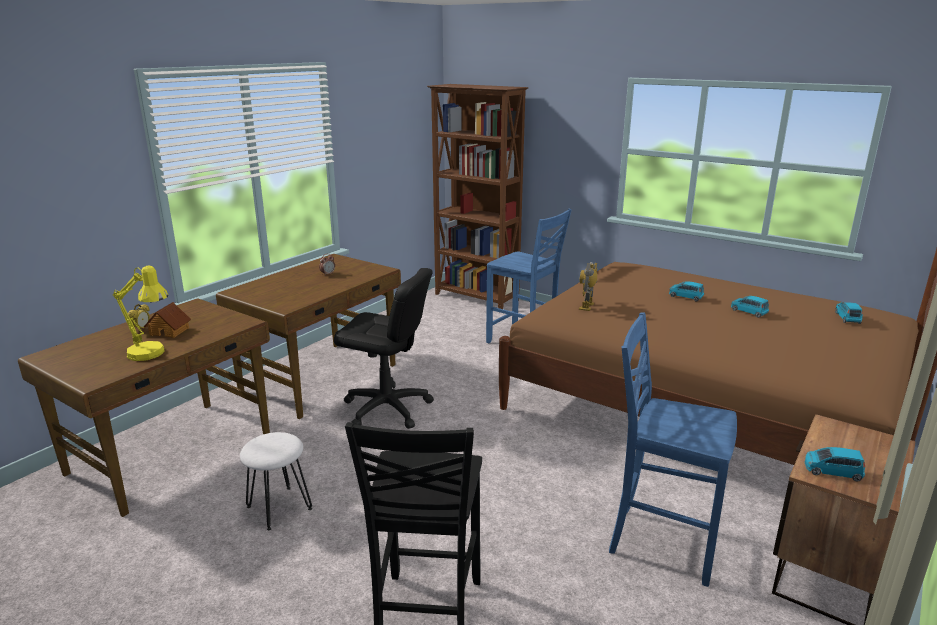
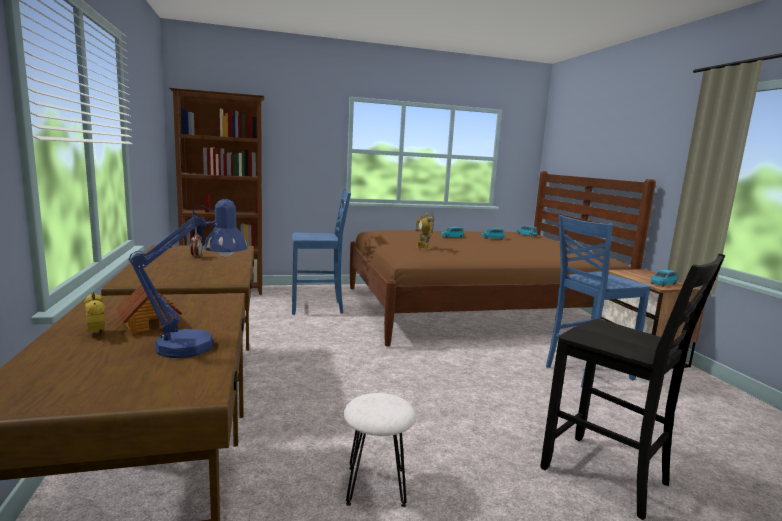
camera: 50 degrees left, 10 degrees down
yellow table lamp [113,265,168,361] -> blue table lamp [129,199,248,358]
black office chair [334,268,434,429] -> none

